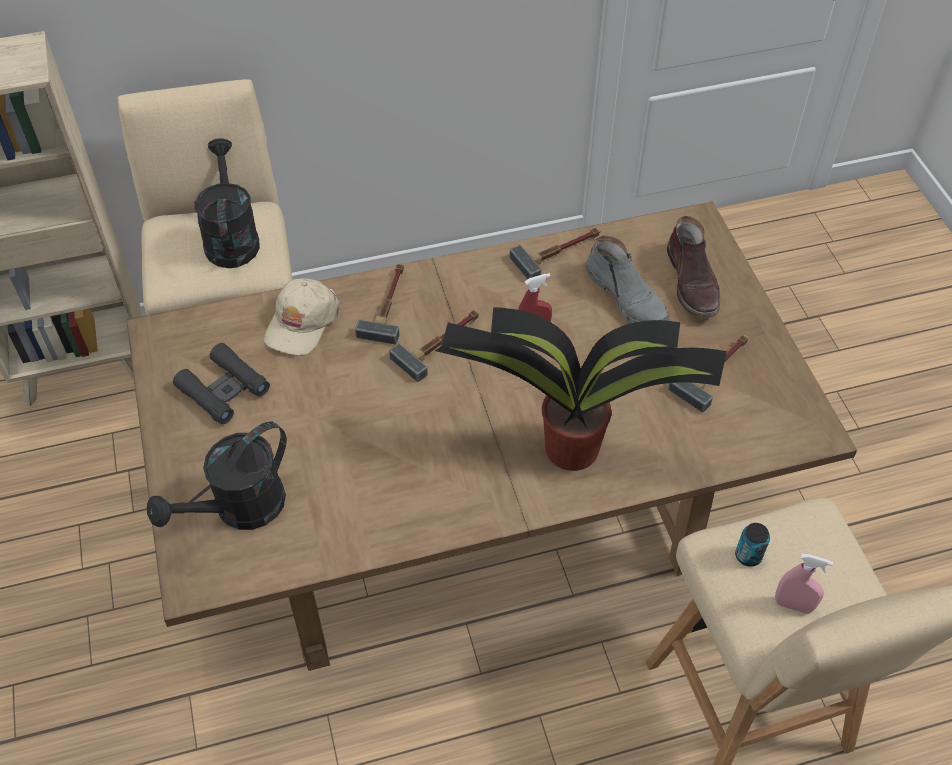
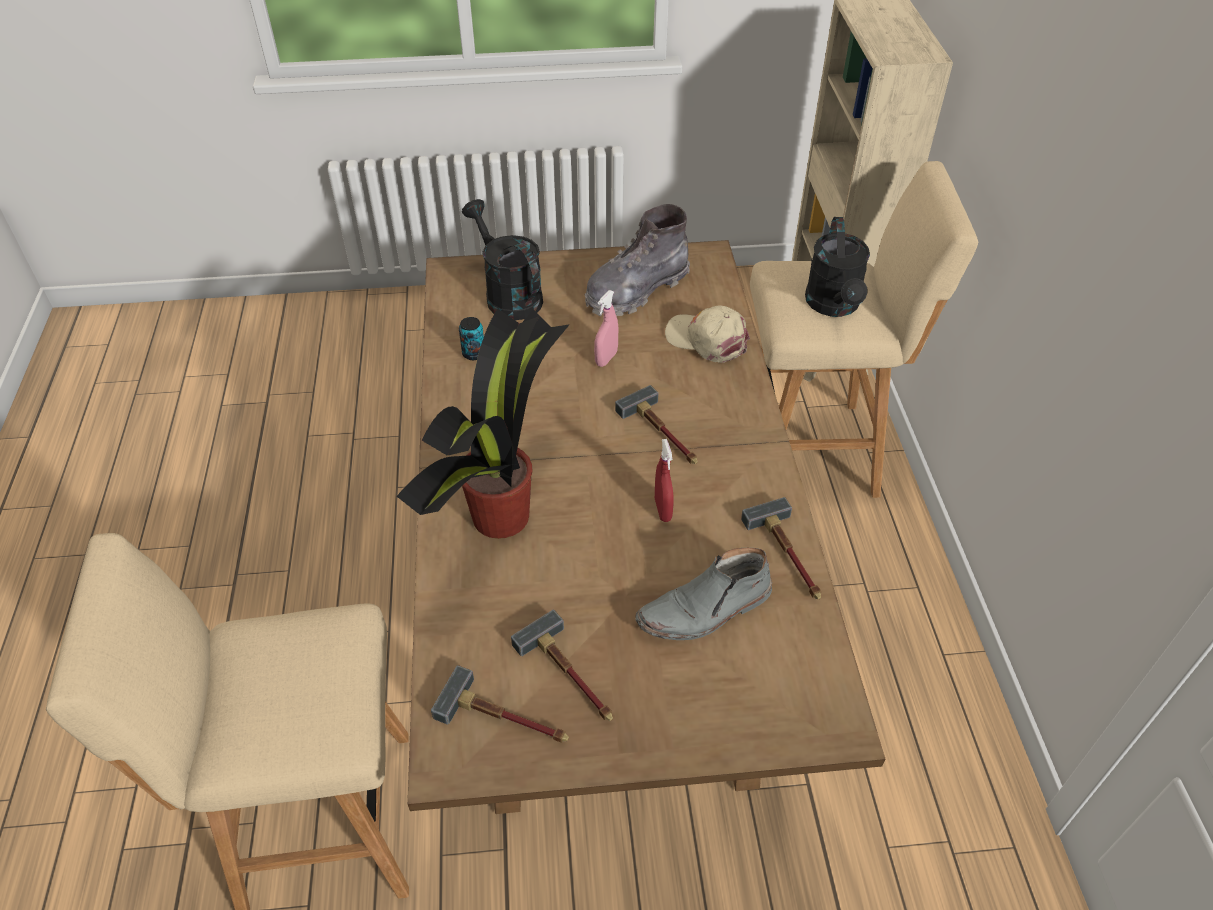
camera: 100 degrees right, 5 degrees down
black binoculars [173,343,270,424] -> grey boot [585,204,690,316]
black watering can [195,138,260,268] -> black watering can turned 90 degrees clockwise [805,217,870,317]
hammer [355,263,404,344] -> hammer moved to [431,665,569,743]
brown boot [667,216,720,318] -> none
can [735,523,770,567] -> can moved to [459,317,484,360]
pink spray bottle [775,554,833,614] -> pink spray bottle moved to [594,290,618,367]

